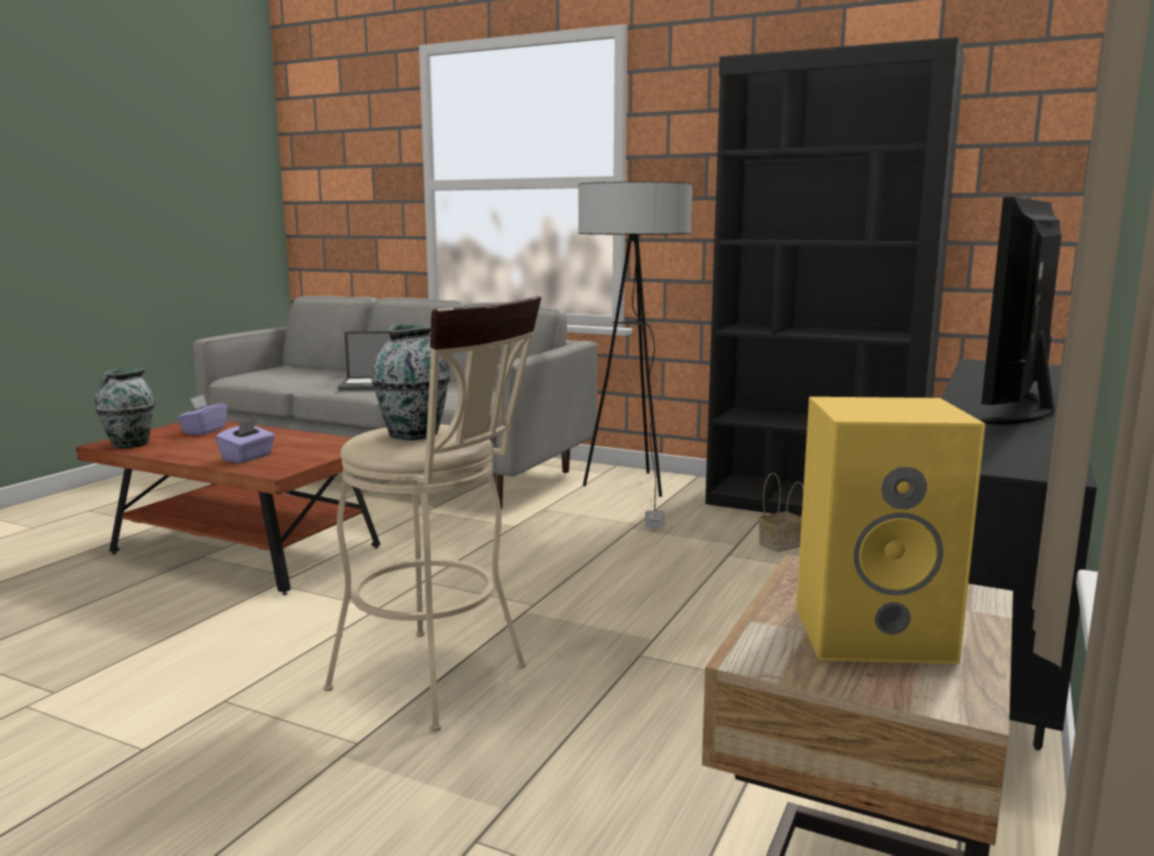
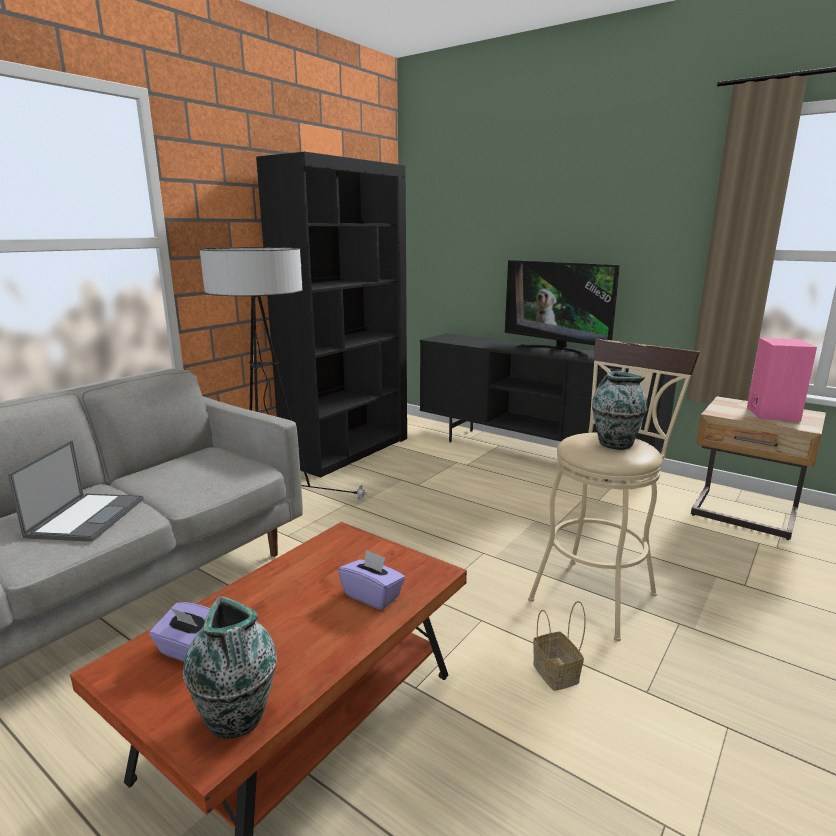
camera: 80 degrees left, 5 degrees up
basket [758,473,804,552] -> basket moved to [533,601,586,691]
yellow speaker [796,397,985,664] -> pink speaker [747,338,817,422]

